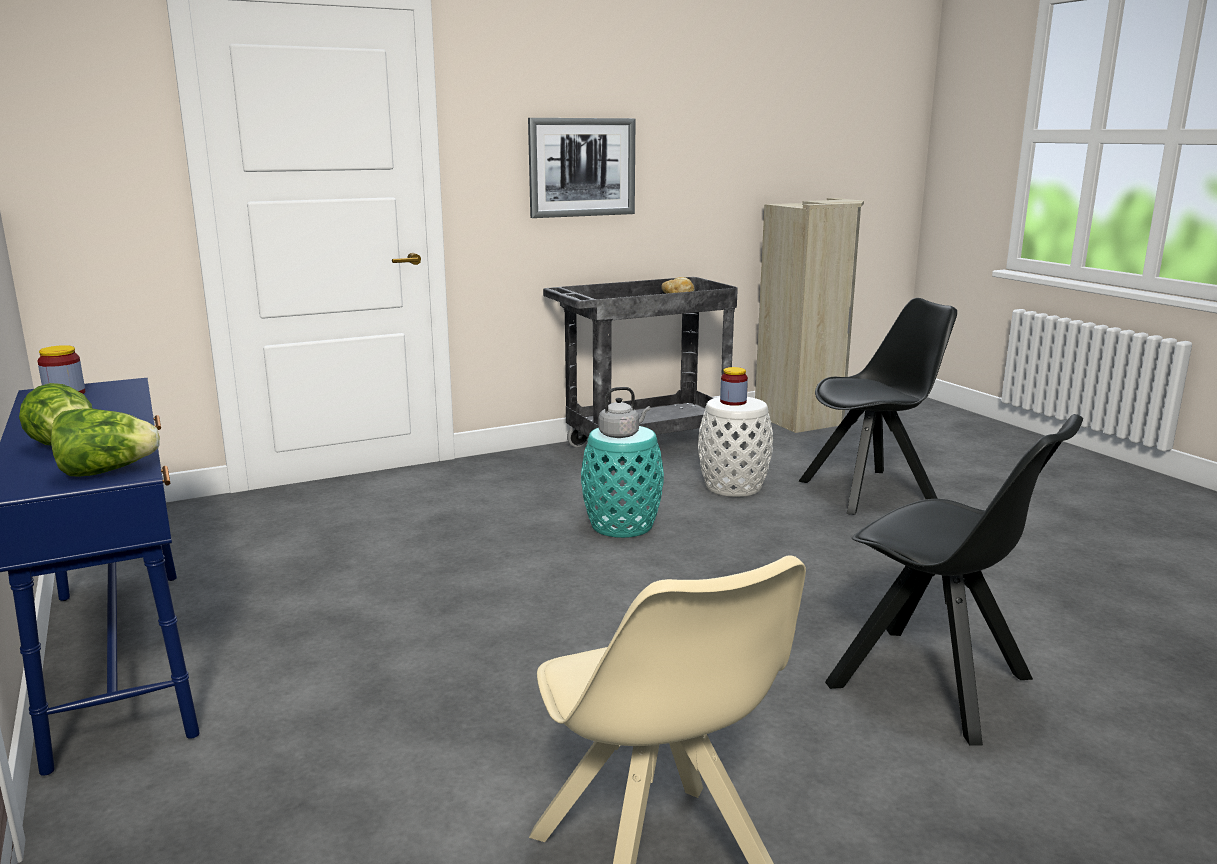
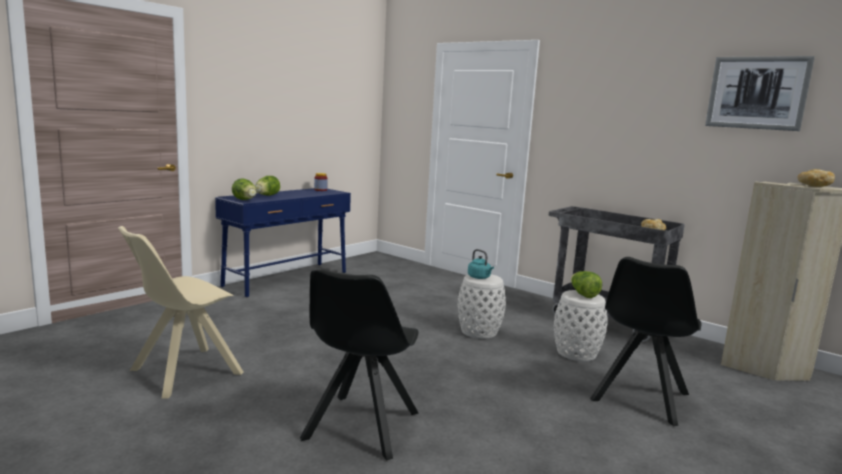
camera: 65 degrees right, 5 degrees down
picture [528,118,635,218] -> picture moved to [705,56,815,131]
turquoise stool [581,426,664,538] -> white stool [458,274,506,339]
grey kettle [599,387,650,438] -> turquoise kettle [468,249,494,279]
jar [720,367,748,406] -> lettuce [571,271,602,298]
black chair [798,298,957,515] -> black chair turned 75 degrees clockwise [590,257,702,426]
none -> bread [798,169,835,187]

